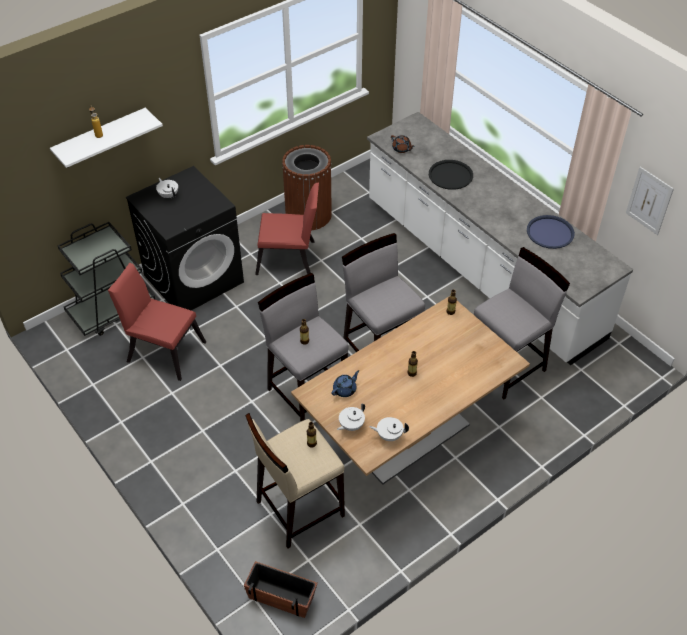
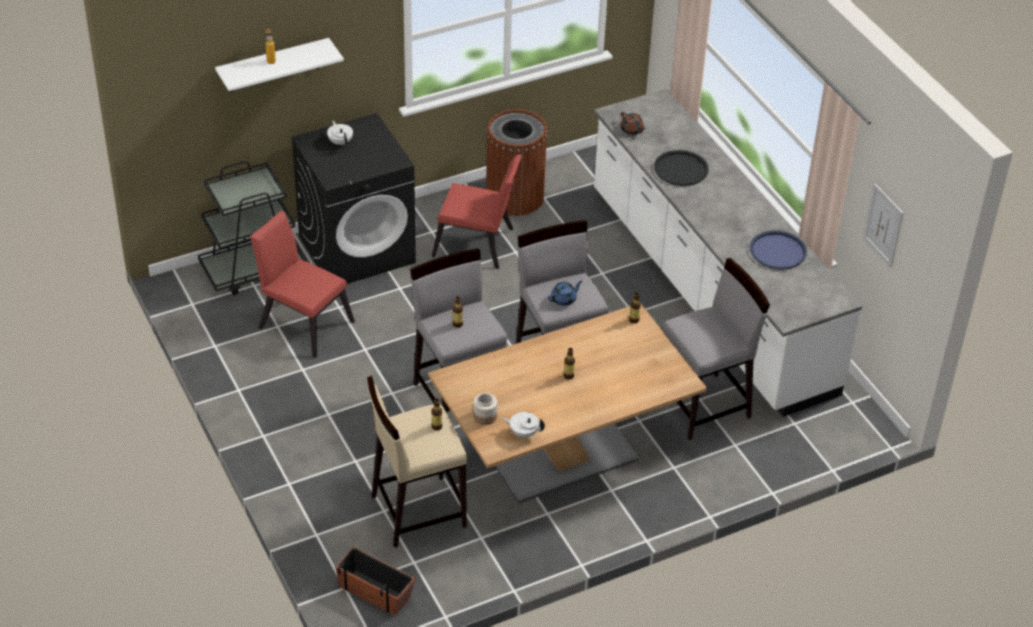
camera: 10 degrees right, 5 degrees down
blue teapot [331,370,359,397] -> blue teapot moved to [548,281,582,306]
white teapot [337,404,365,431] -> jar [473,393,497,425]

